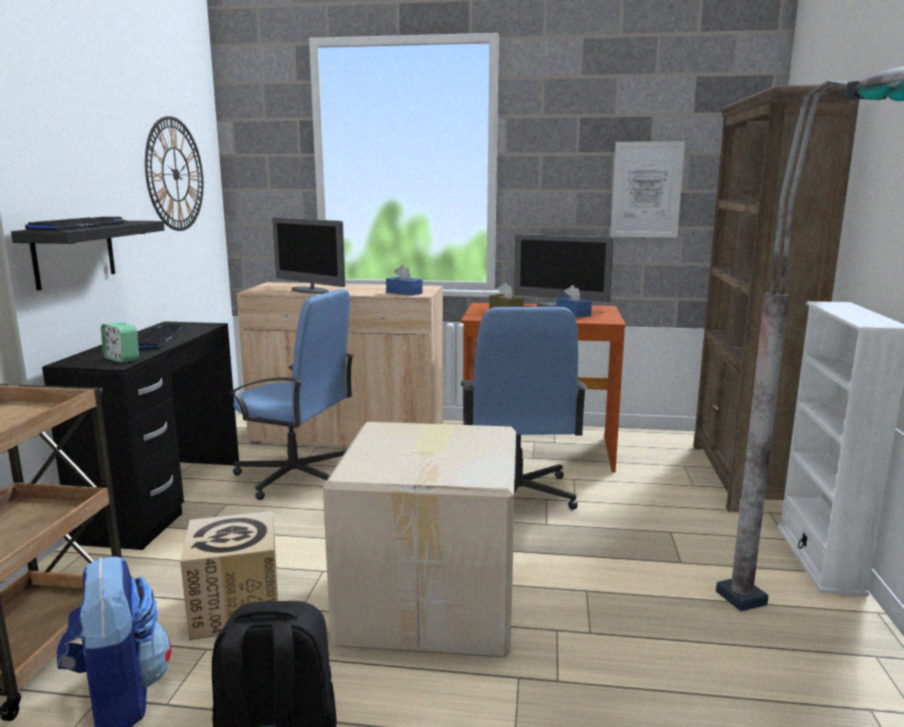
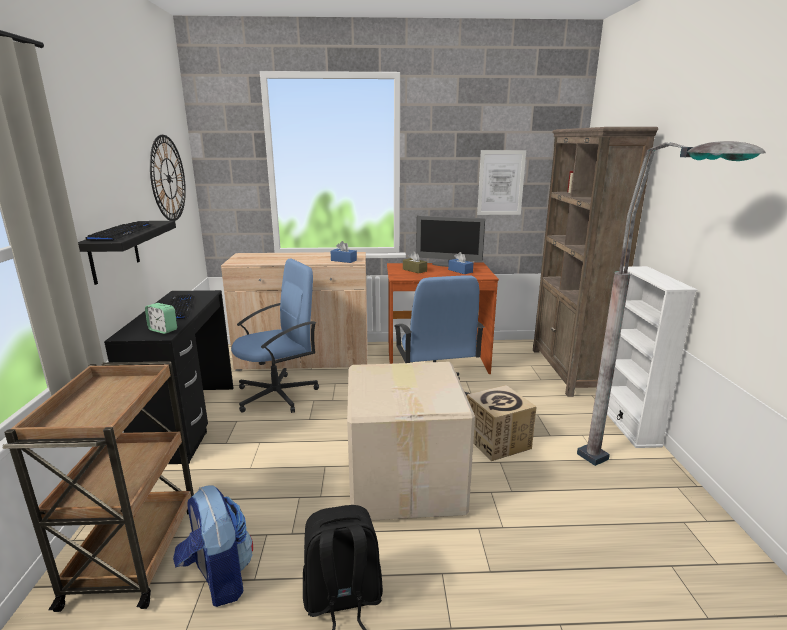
camera: 10 degrees left, 5 degrees up
cardboard box [180,511,278,640] -> cardboard box moved to [467,385,537,461]
blue office chair [229,289,354,500] -> blue office chair turned 45 degrees counterclockwise [231,258,319,413]
monitor [272,218,345,294] -> none

